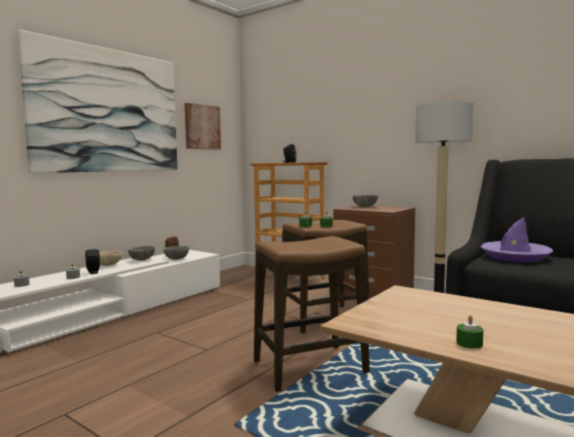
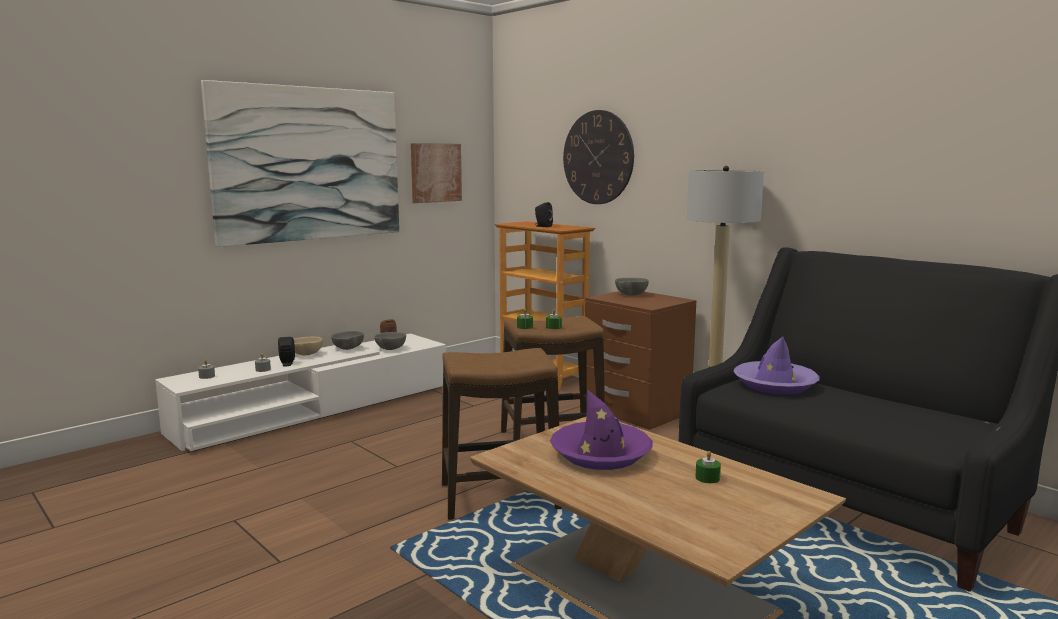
camera: 10 degrees right, 5 degrees up
green candle [456,315,483,349] -> green candle moved to [695,451,721,483]
none -> purple hat [550,390,653,470]
none -> wall clock [563,110,634,204]

